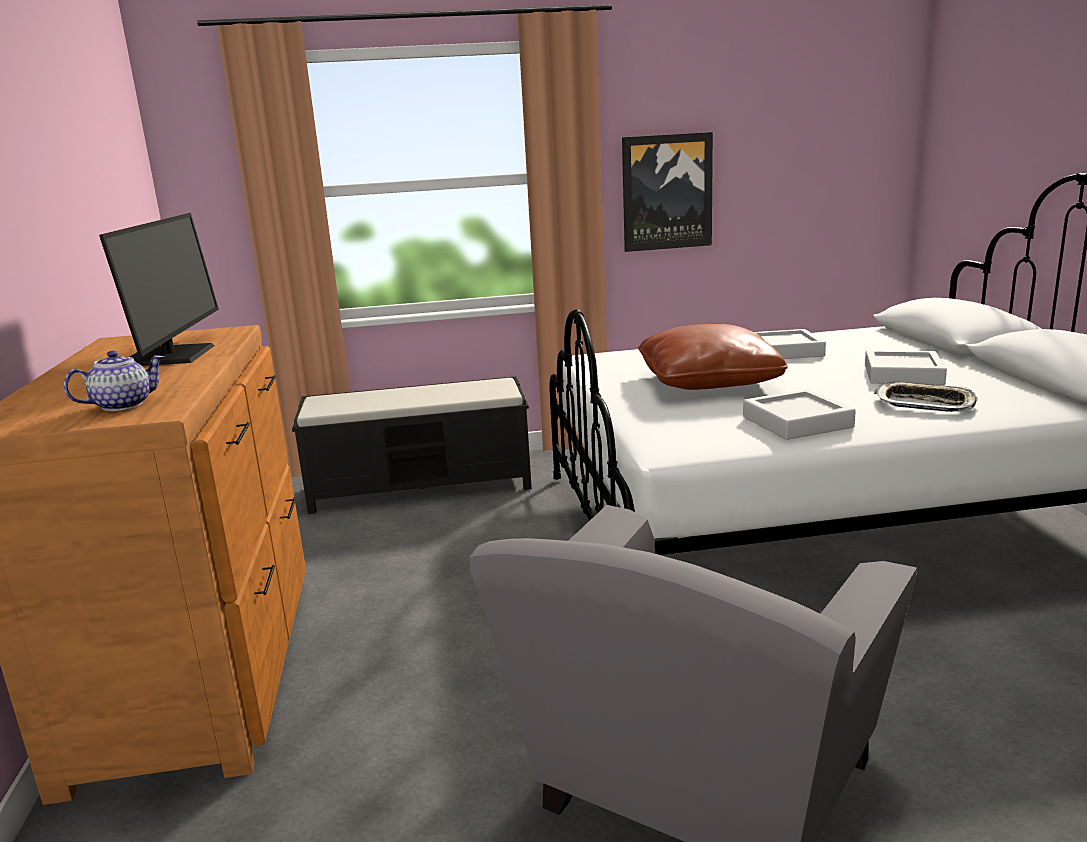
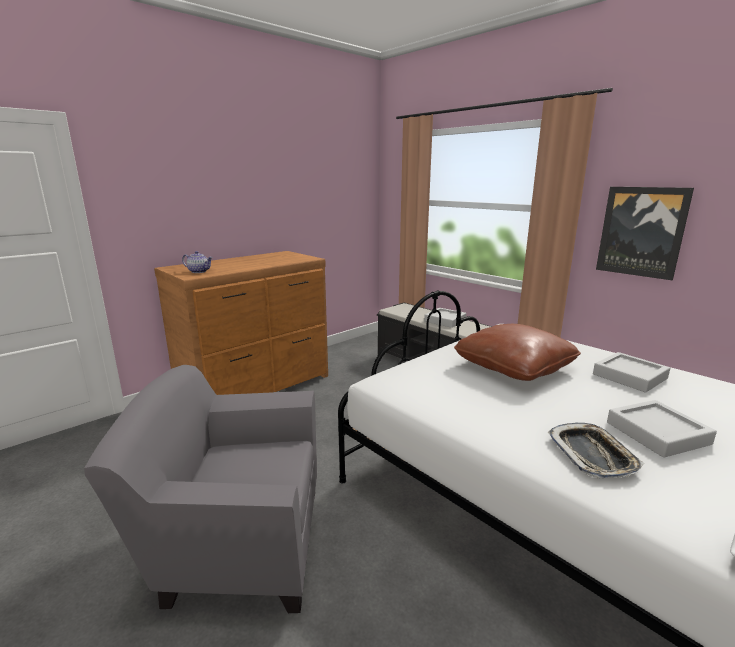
camera: 55 degrees right, 0 degrees up
monitor [99,213,219,366] -> none
grey tray [743,389,856,440] -> grey tray moved to [424,308,466,328]

